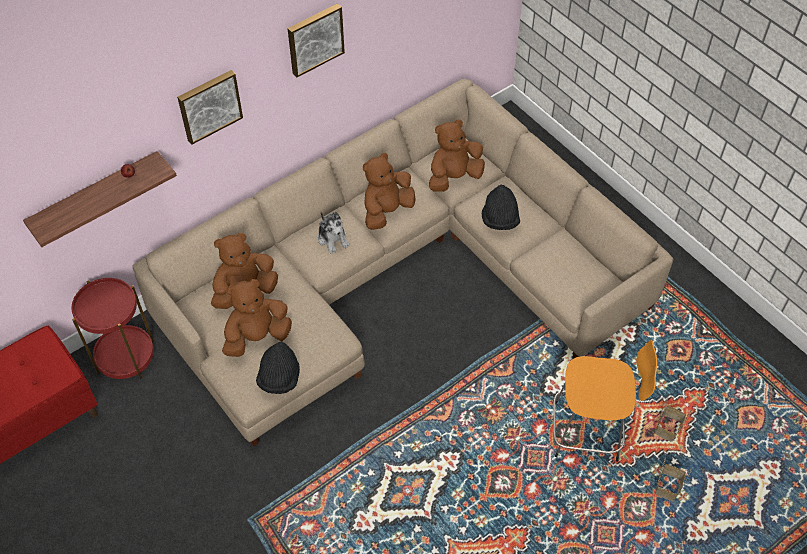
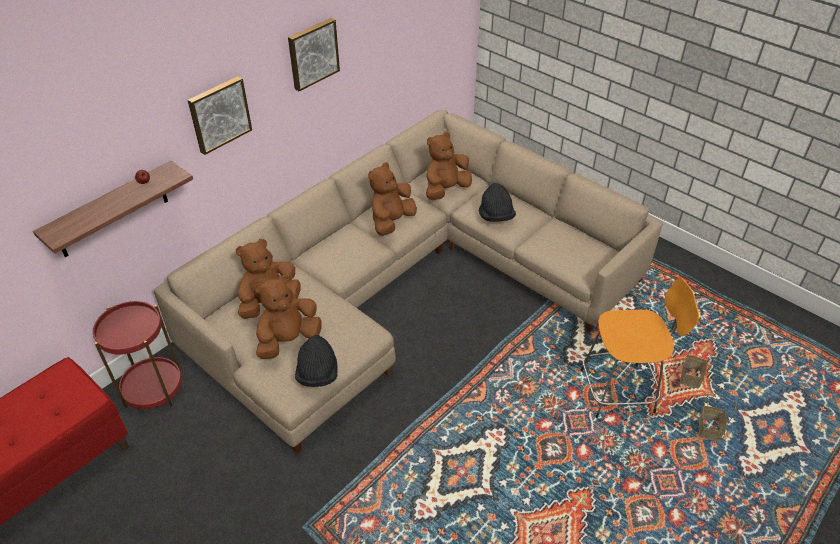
camera: 10 degrees left, 10 degrees down
plush toy [318,212,350,254] -> none

